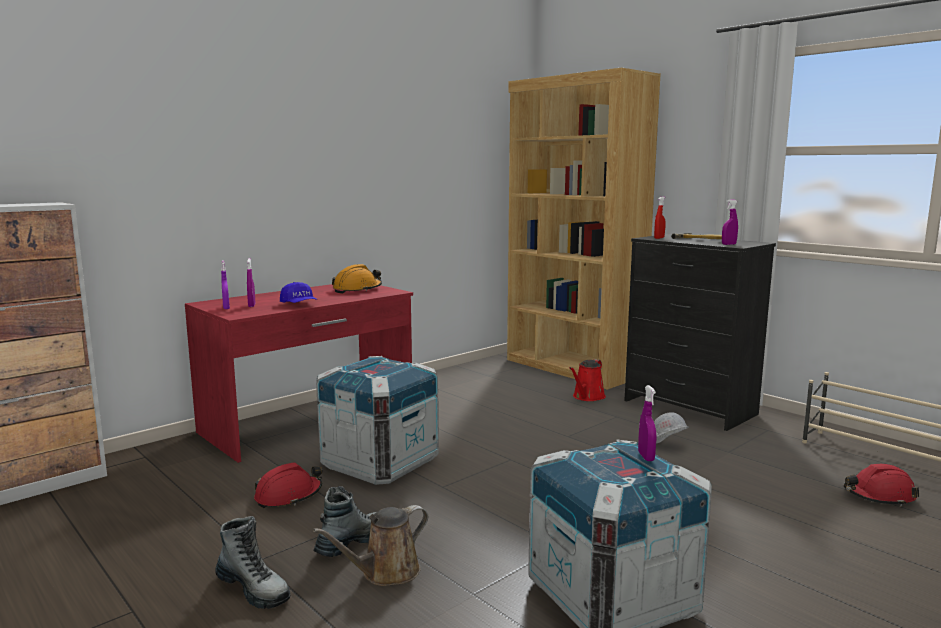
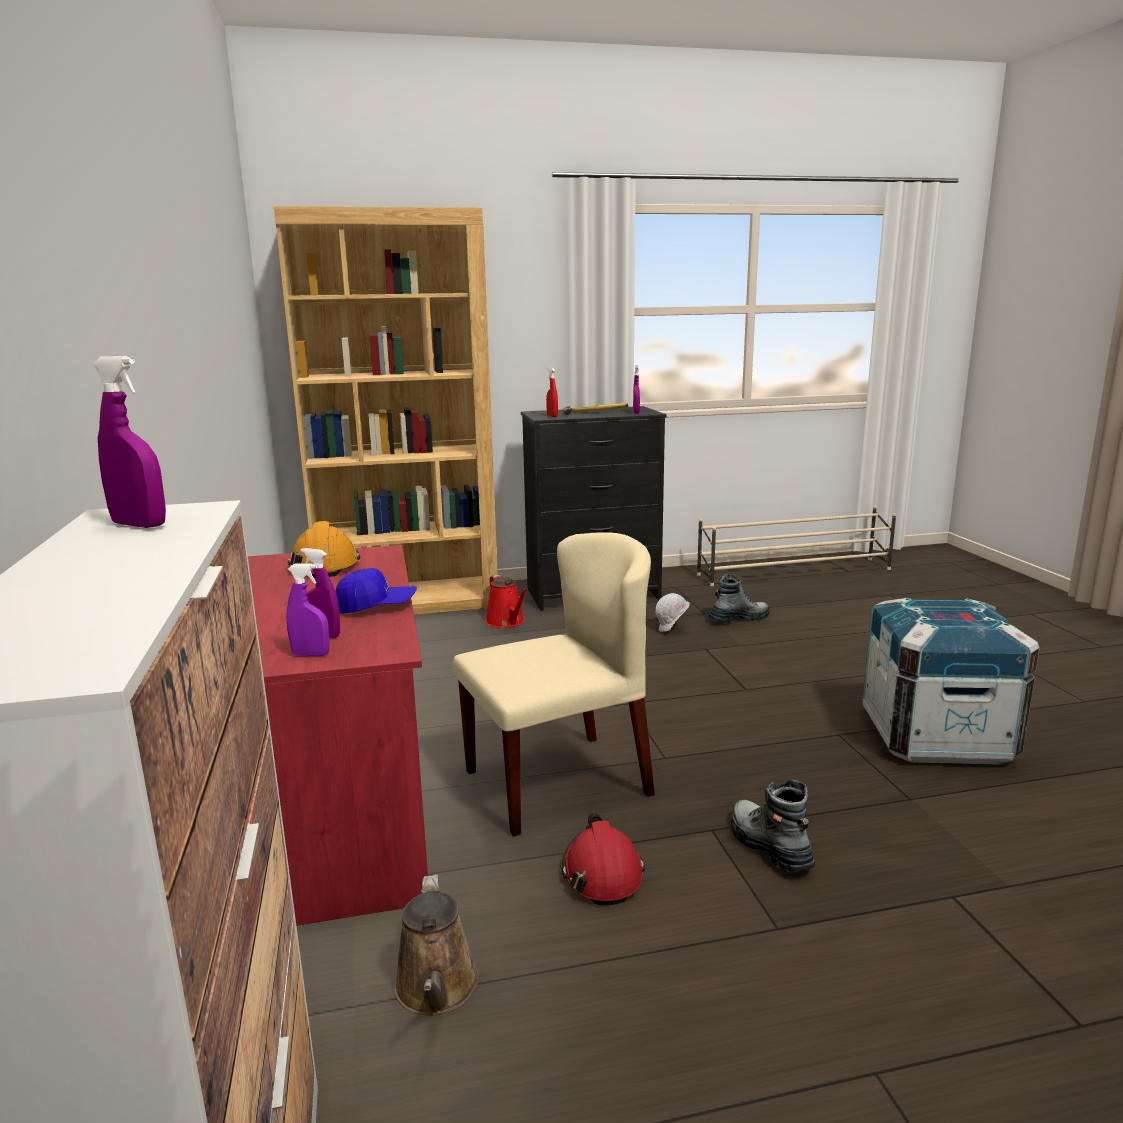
camera: 60 degrees left, 5 degrees up
boot [215,516,291,609] -> boot moved to [709,574,769,623]
brown watering can [313,505,428,586] -> brown watering can moved to [394,875,479,1015]
crate [316,356,439,485] -> beige chair [453,532,655,836]
purple spray bottle [638,385,656,461] -> purple spray bottle moved to [93,356,166,528]
red hard hat [844,464,919,507] -> none

